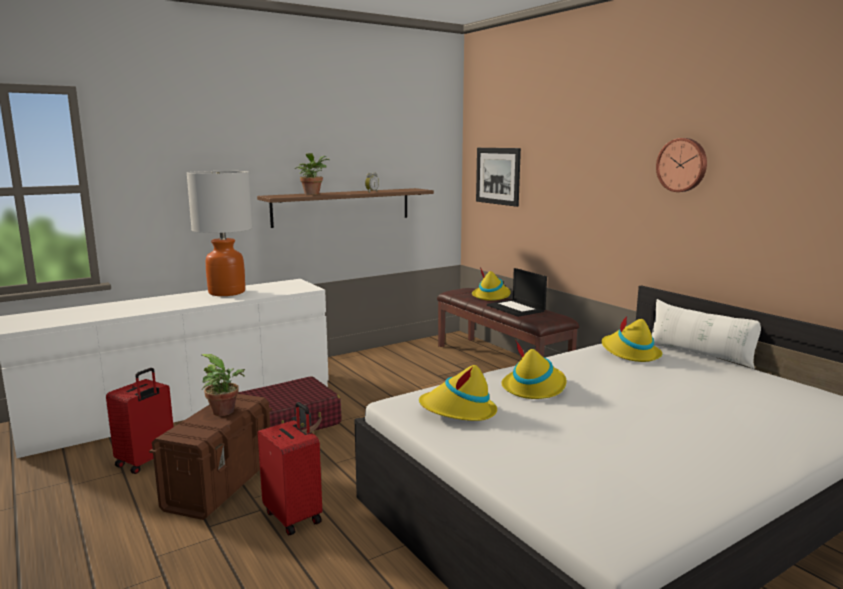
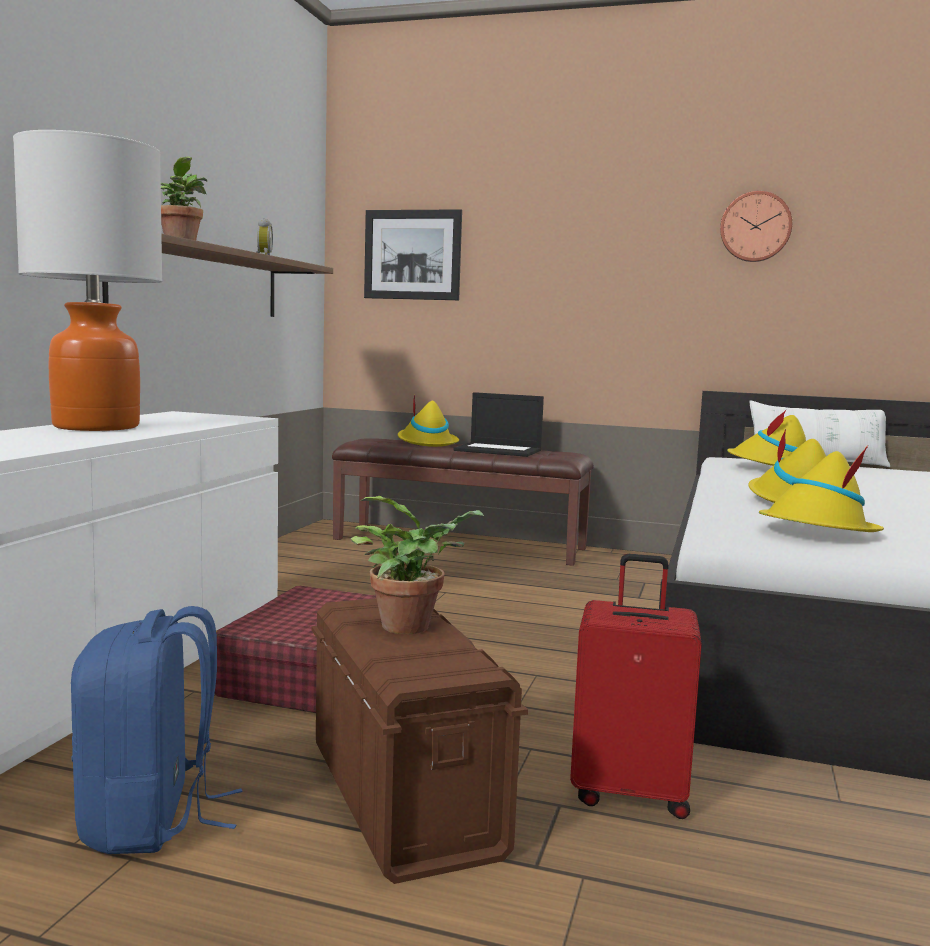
camera: 40 degrees left, 5 degrees down
red suitcase [106,368,174,474] -> blue backpack [71,606,242,854]

